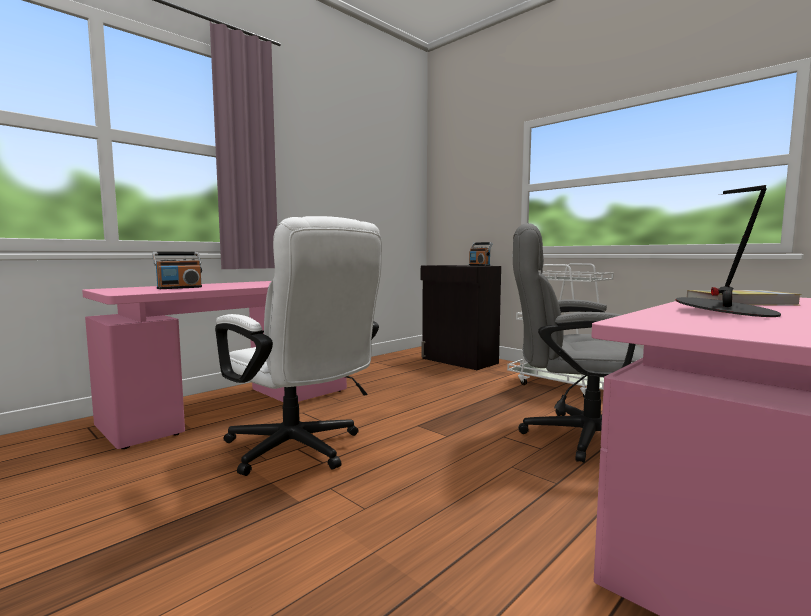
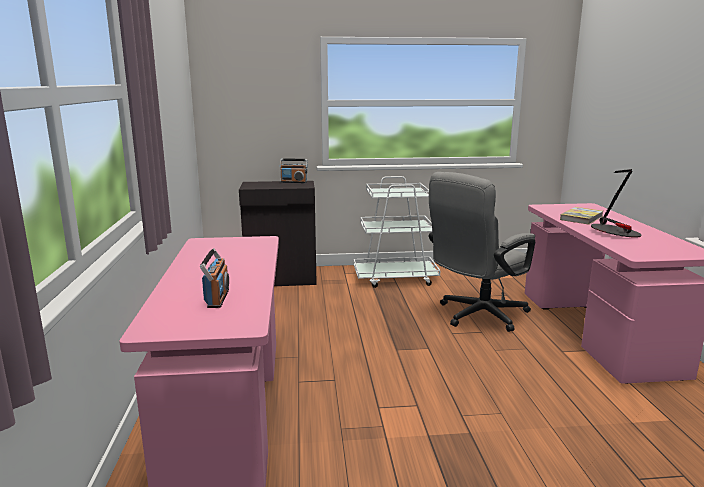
camera: 50 degrees left, 10 degrees up
white office chair [215,216,382,476] -> none

